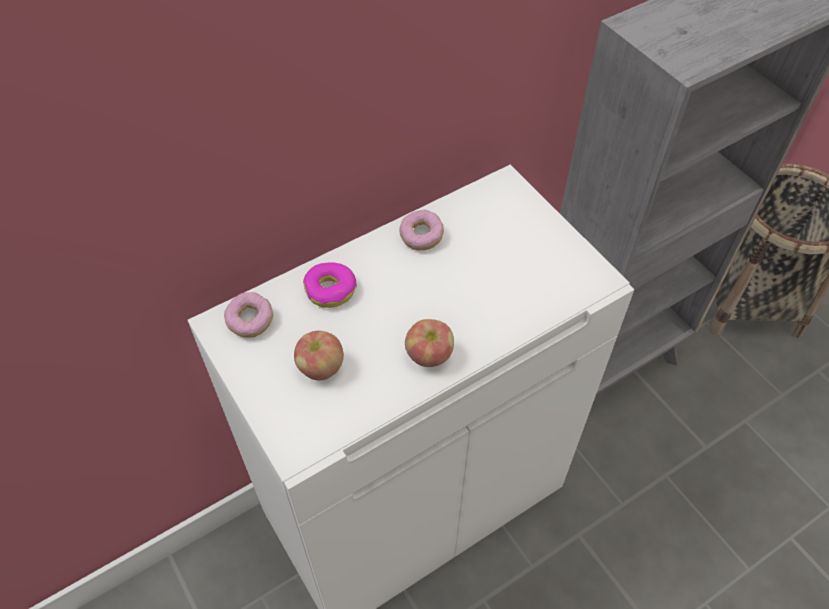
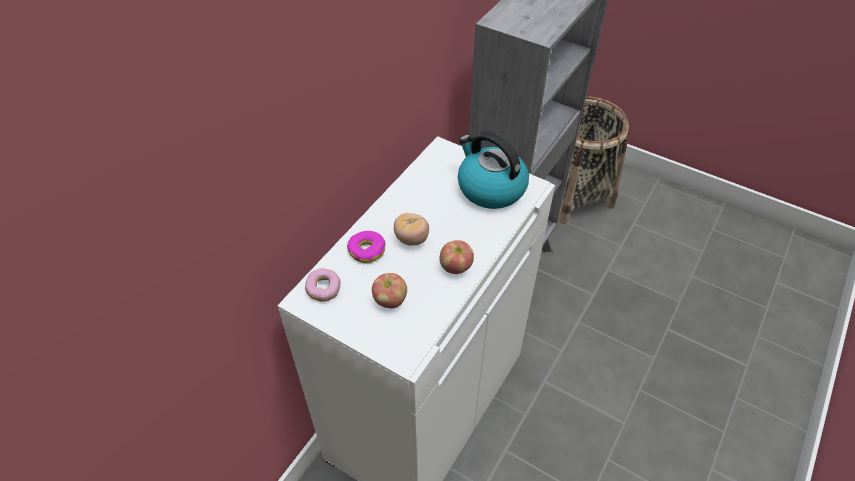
camera: 25 degrees left, 5 degrees down
donut [399,210,444,250] -> none
none -> tomato [394,213,429,246]
none -> kettle [458,131,529,209]

